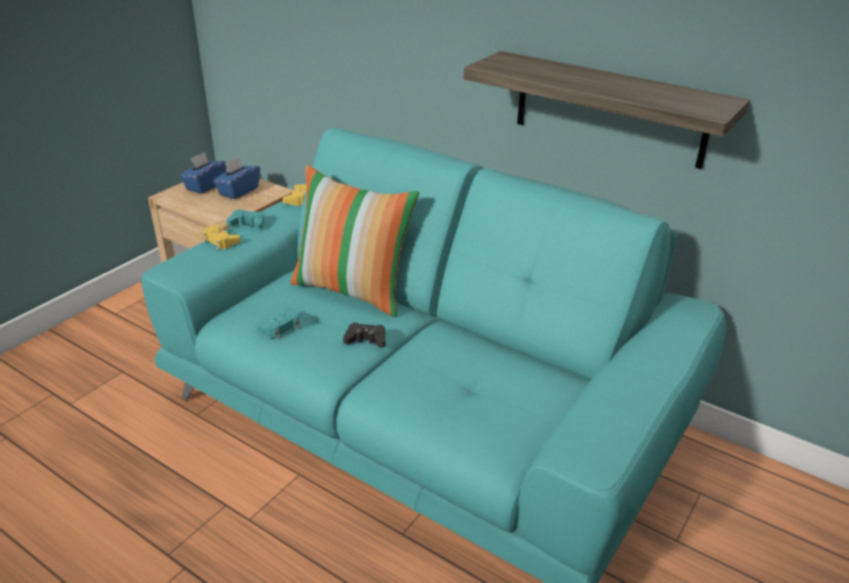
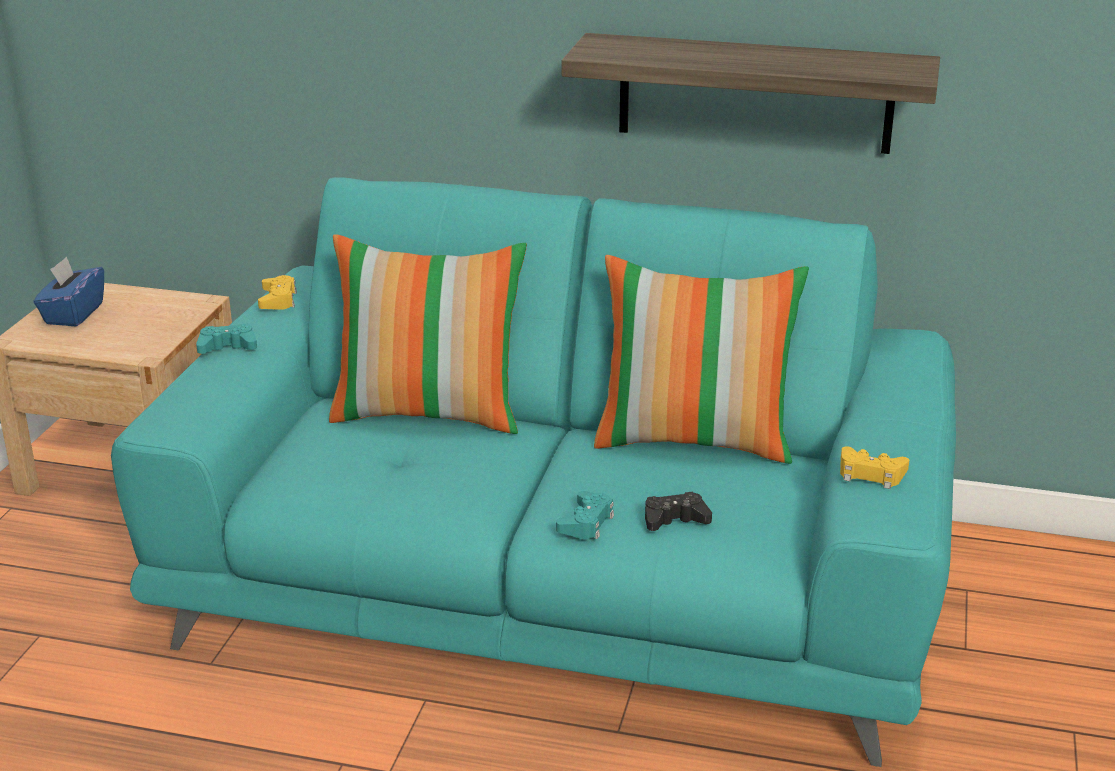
camera: 20 degrees left, 5 degrees down
yellow game controller [203,225,241,250] -> yellow game controller moved to [840,446,909,489]
blue tissue box [213,157,260,199] -> none
turquoise game controller [256,308,300,339] -> turquoise game controller moved to [556,491,614,539]
black game controller [343,323,385,348] -> black game controller moved to [645,492,712,531]
none -> pillow [594,255,809,464]

